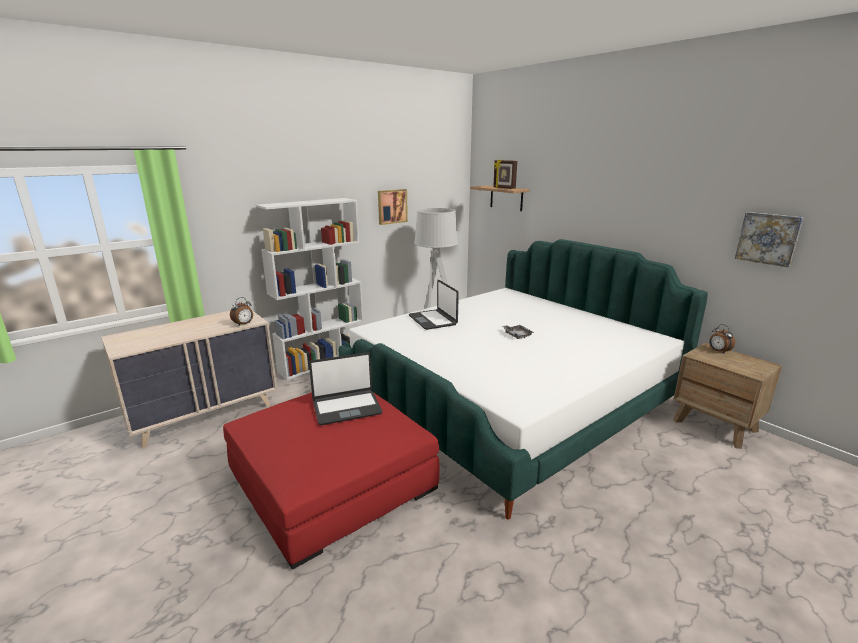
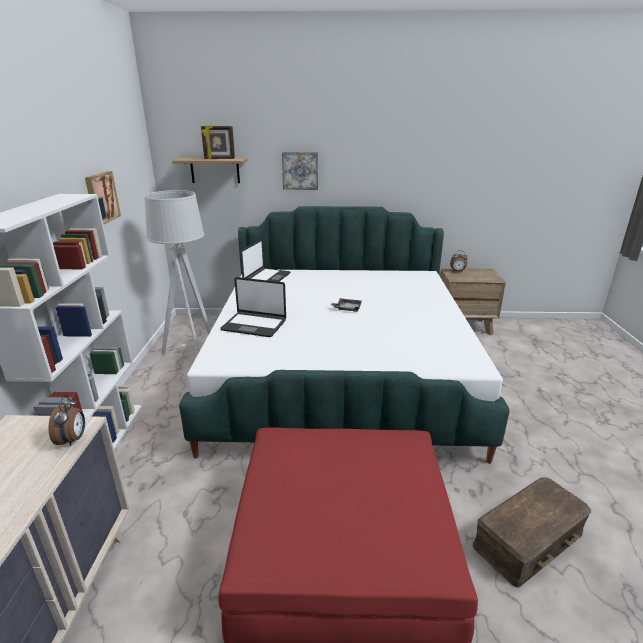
camera: 50 degrees left, 5 degrees up
laptop [309,352,382,425] -> laptop moved to [240,240,290,282]
picture [735,212,804,267] -> picture moved to [282,152,318,190]
none -> brown storage box [473,477,591,588]

